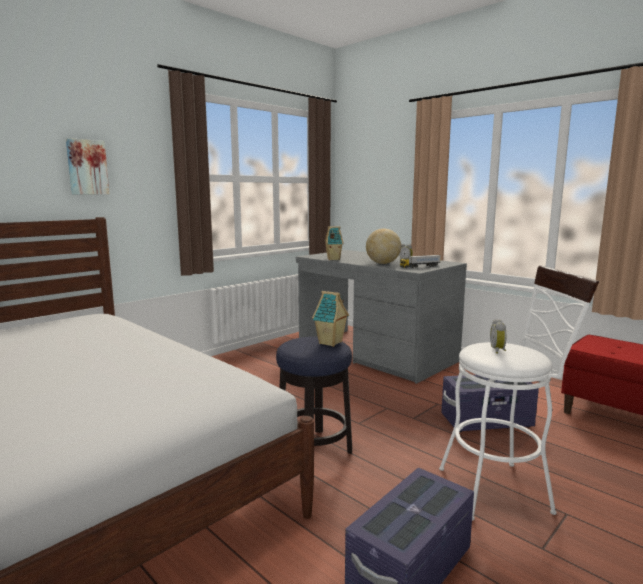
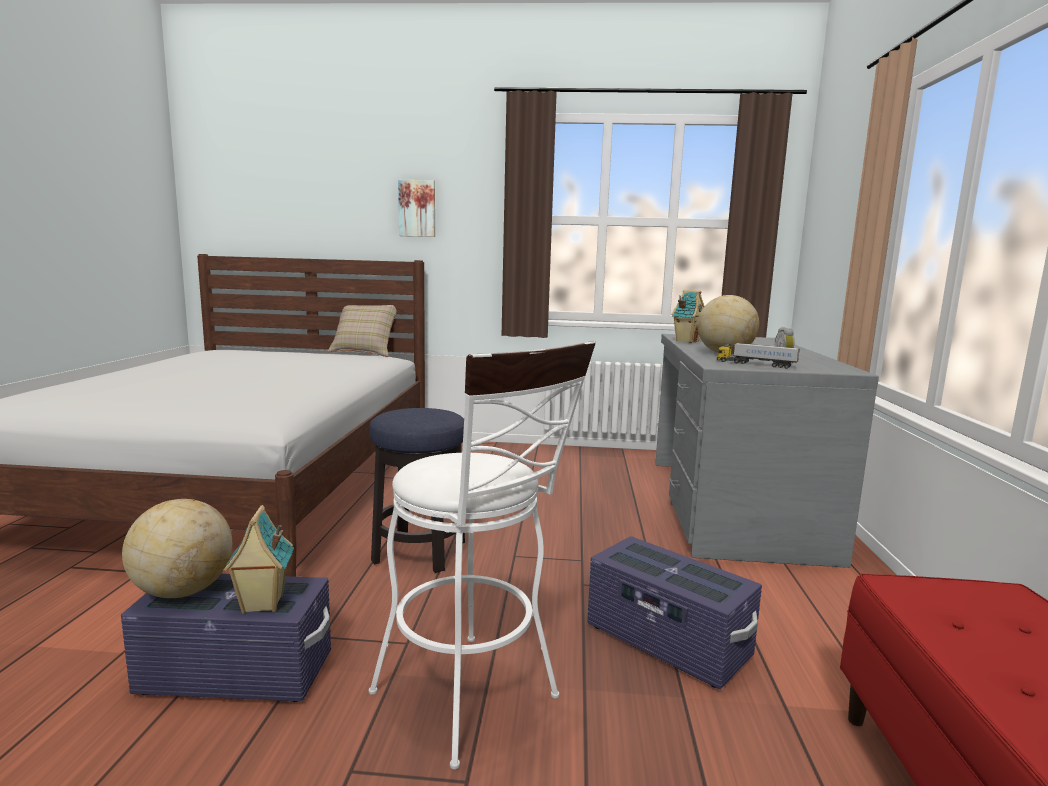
camera: 50 degrees right, 0 degrees up
toy house [312,291,349,347] -> toy house moved to [223,505,294,614]
alarm clock [490,319,506,354] -> none
none -> globe [122,499,232,598]
none -> beige pillow [328,305,397,357]

